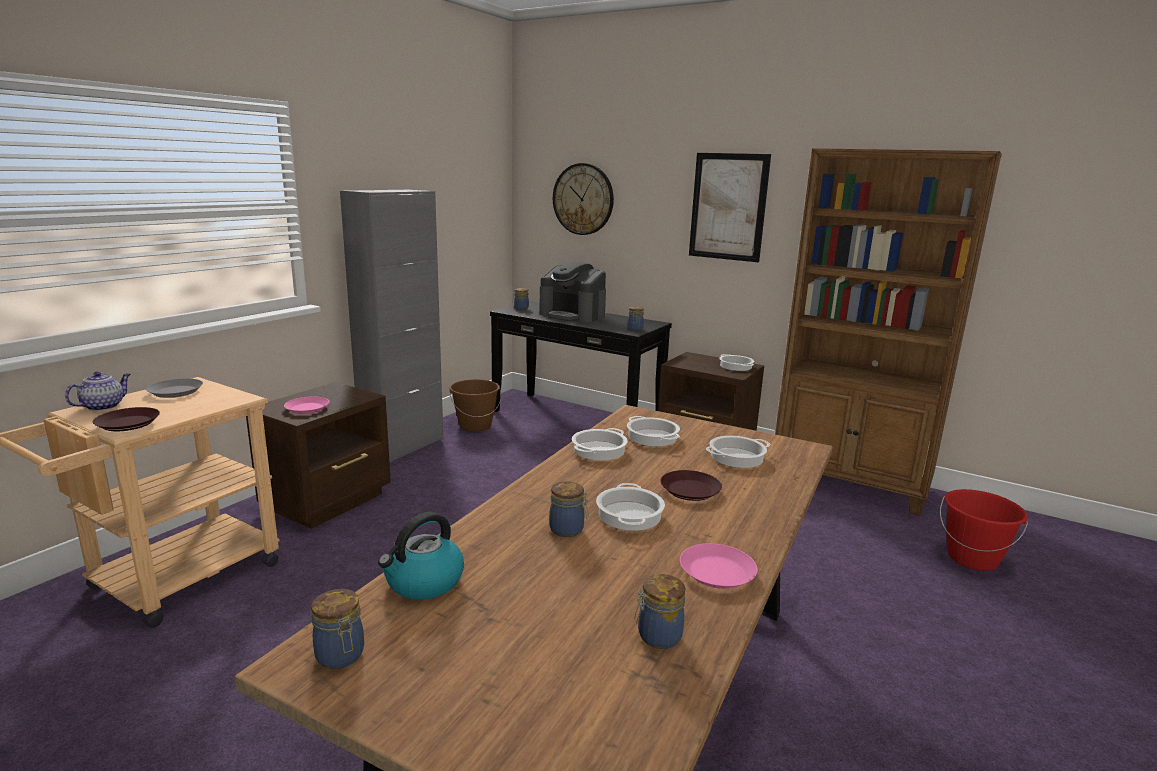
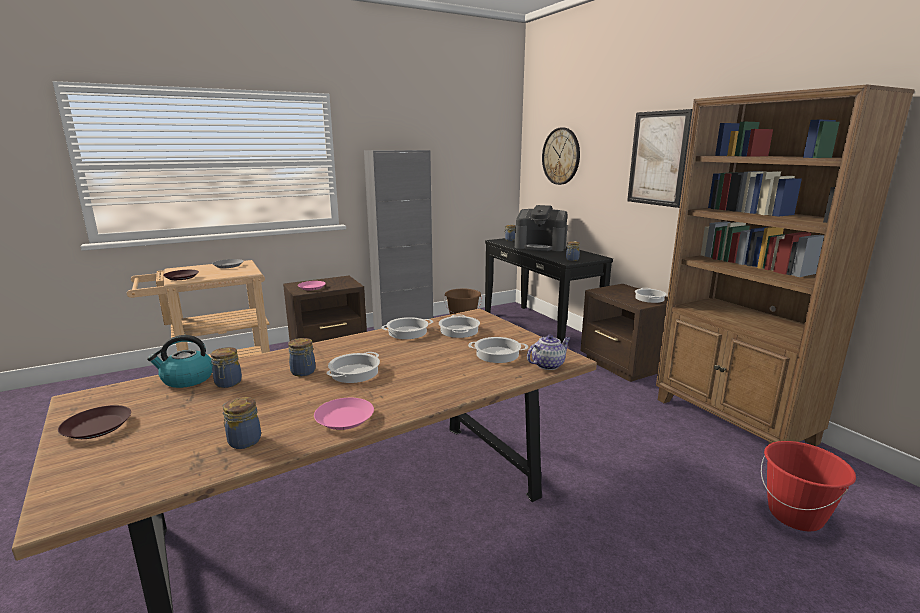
camera: 30 degrees right, 0 degrees up
teapot [65,371,131,411] -> teapot moved to [527,335,570,370]
jar [311,589,364,669] -> jar moved to [211,347,242,388]
coffee machine [539,262,606,322] -> coffee machine turned 45 degrees counterclockwise [515,205,567,251]
brown plate [660,470,722,501] -> brown plate moved to [58,405,131,439]

